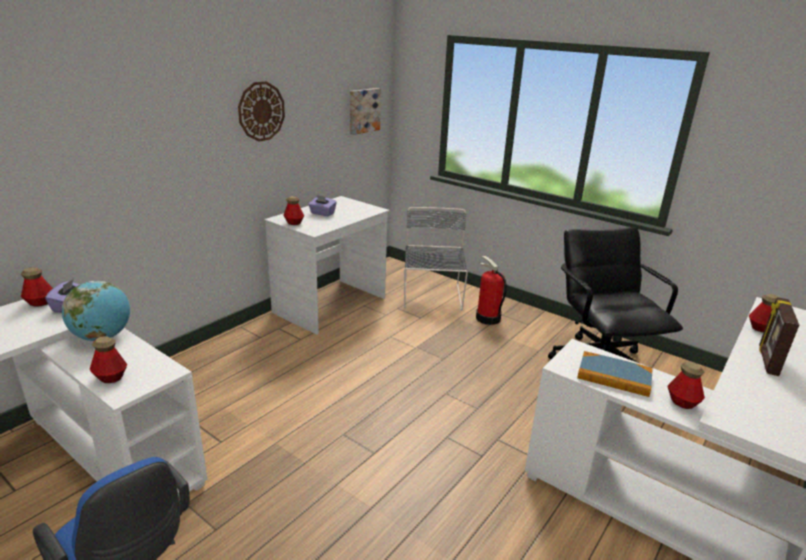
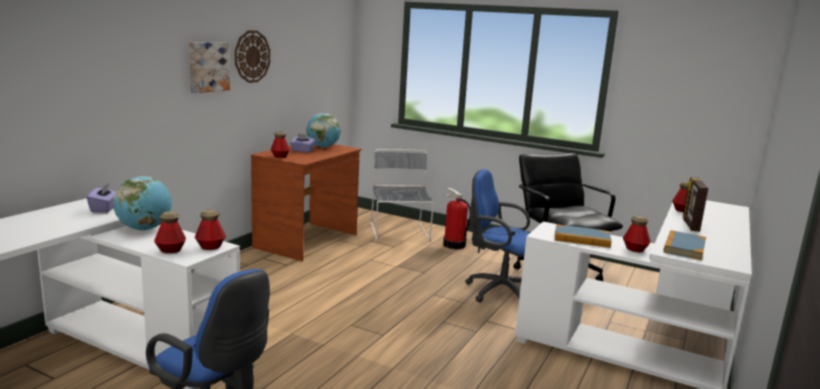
camera: 10 degrees left, 10 degrees down
bottle [21,267,53,307] -> bottle moved to [195,210,226,250]
white desk [264,196,390,335] -> brown desk [251,144,362,261]
picture [350,88,381,135] -> picture moved to [189,42,230,93]
none -> globe [306,113,341,148]
none -> blue office chair [465,169,530,302]
none -> book [663,230,706,260]

